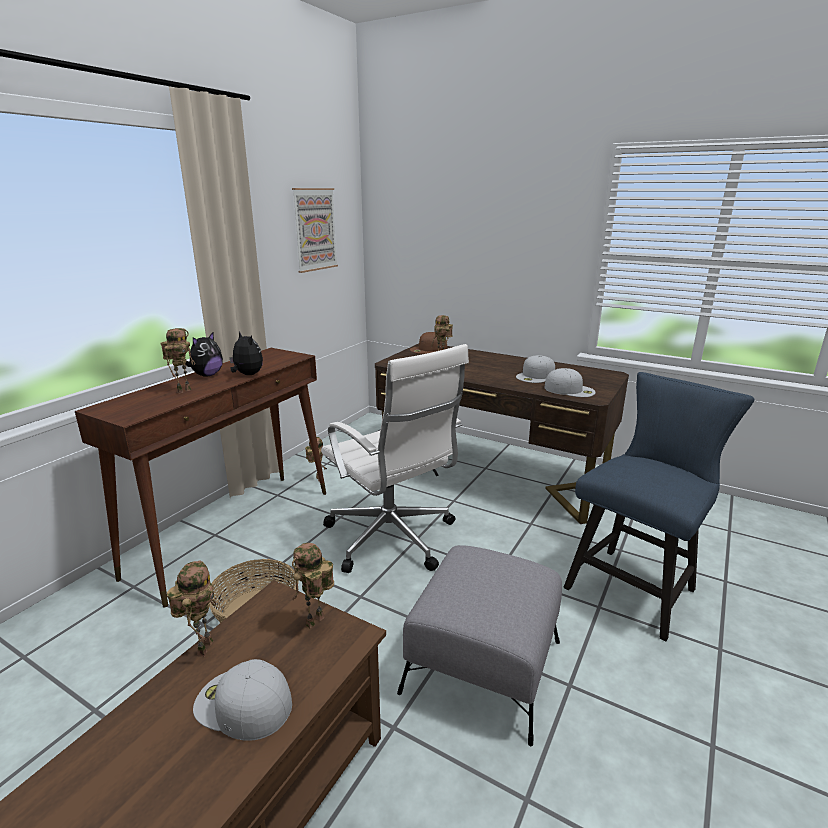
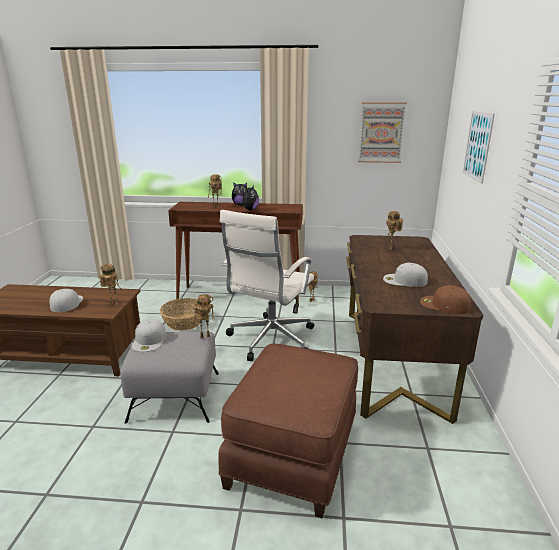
camera: 65 degrees right, 0 degrees up
toy robot [167,560,217,657] -> toy robot moved to [194,294,215,338]
brown cap [410,332,447,354] -> brown cap moved to [420,285,471,314]
white cap [544,368,595,397] -> white cap moved to [132,319,166,352]
blue chair [564,372,755,642] -> brown ottoman [218,343,358,519]
none -> picture [463,111,495,184]

